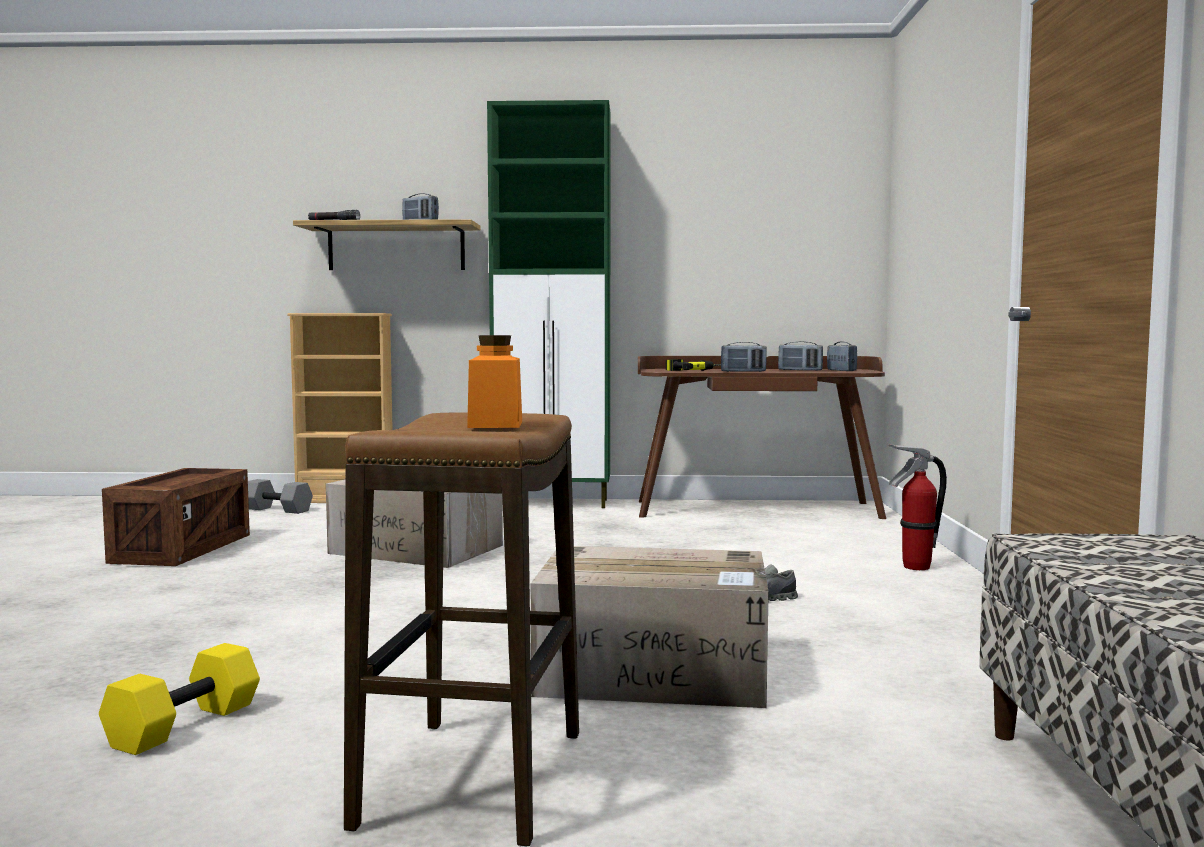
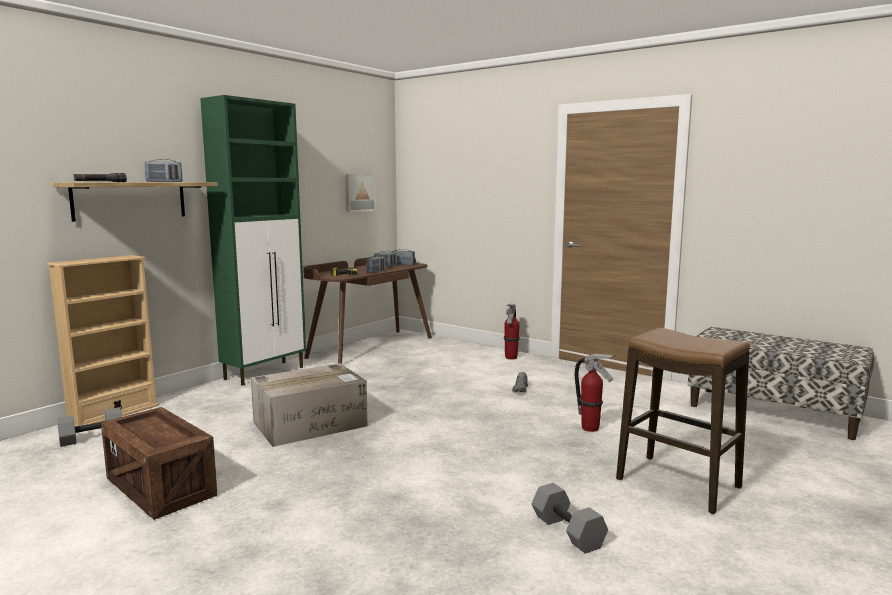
camera: 55 degrees left, 5 degrees up
yellow dumbbell [99,643,260,755] -> grey dumbbell [532,483,608,554]
orange jar [467,335,522,428] -> none
cardboard box [531,546,769,708] -> fire extinguisher [575,354,616,432]
none -> picture [345,173,376,212]

